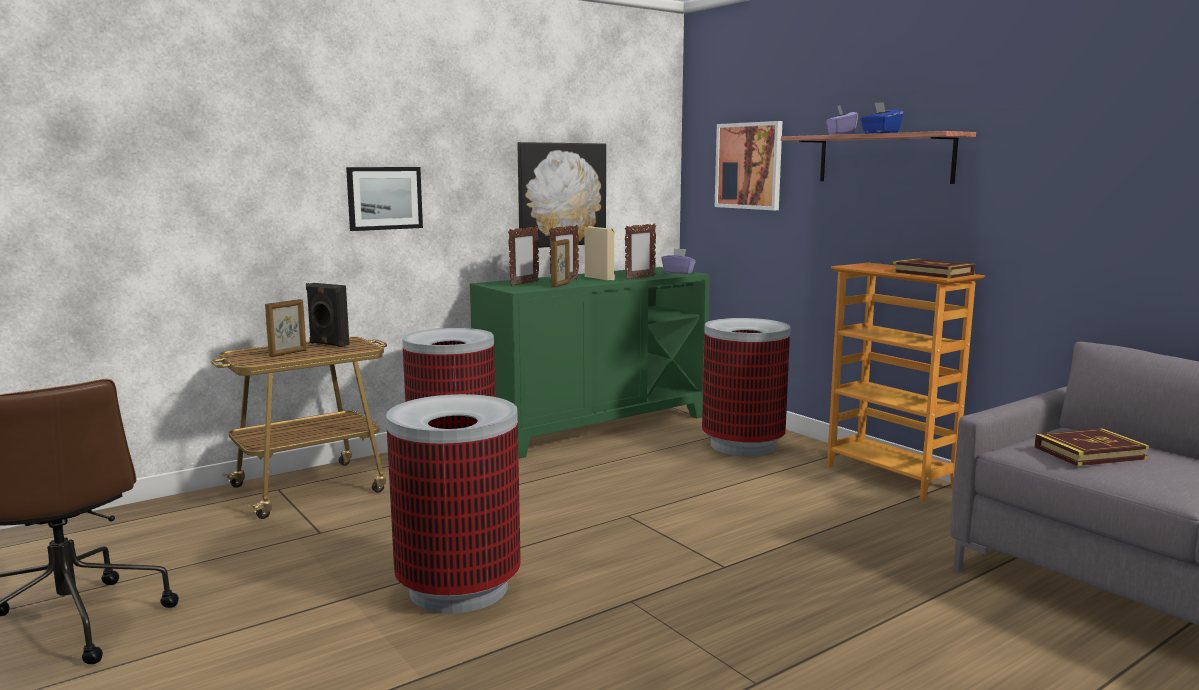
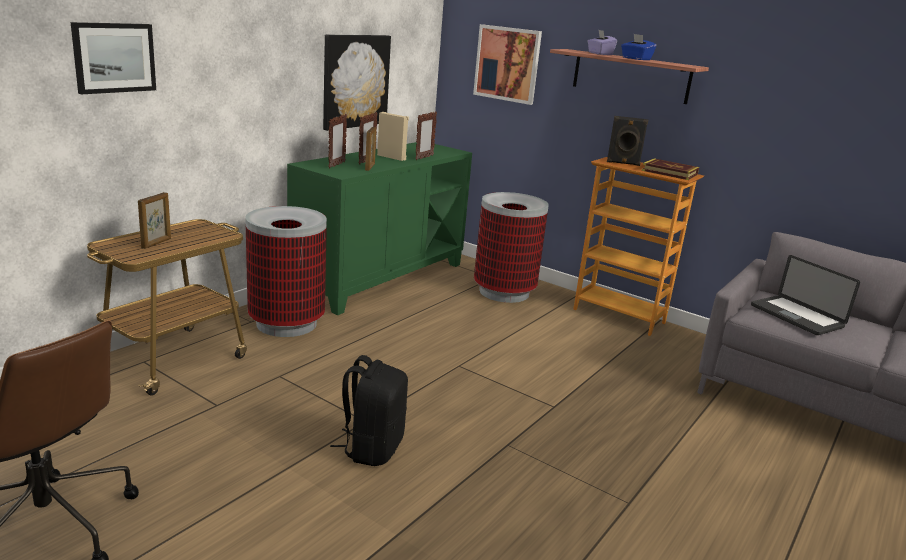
camera: 20 degrees left, 10 degrees up
black speaker [306,283,350,347] -> black speaker moved to [607,116,648,166]
picture [346,167,423,231] -> picture moved to [71,22,156,94]
trash can [386,394,521,613] -> black backpack [330,355,408,466]
purple tissue box [661,249,696,274] -> none
book [1034,428,1149,466] -> laptop [751,255,860,335]

